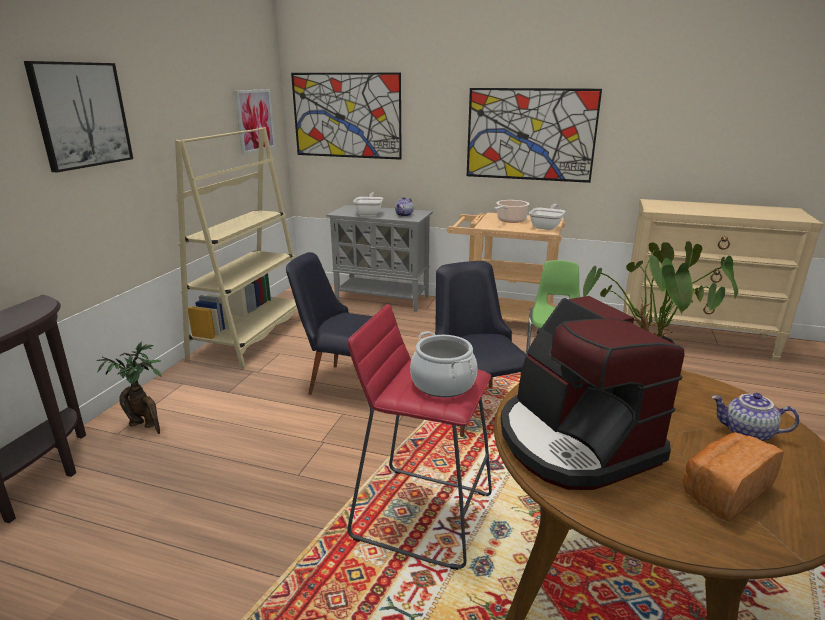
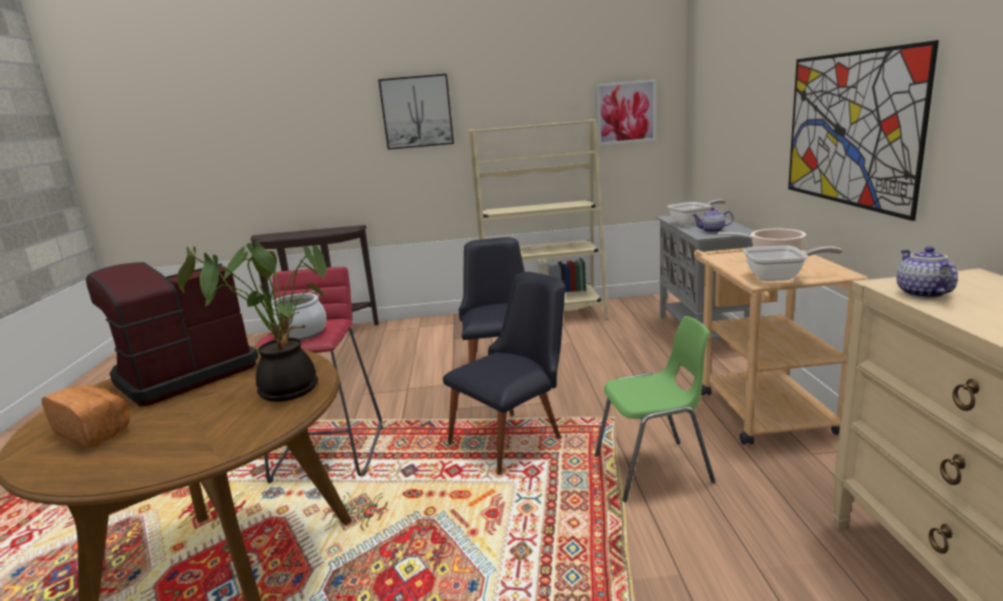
camera: 70 degrees right, 5 degrees down
potted plant [96,341,161,434] -> none
picture [291,73,402,160] -> none
teapot [711,393,799,441] -> teapot moved to [896,247,958,298]

